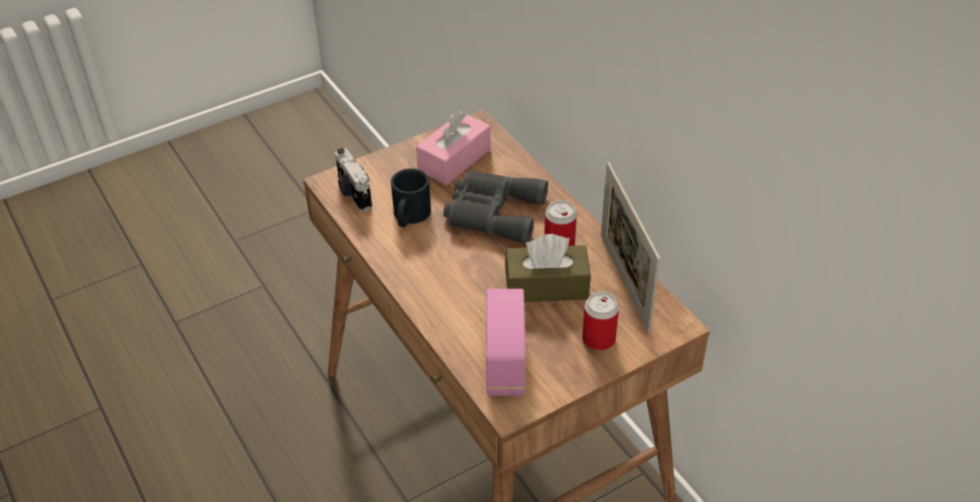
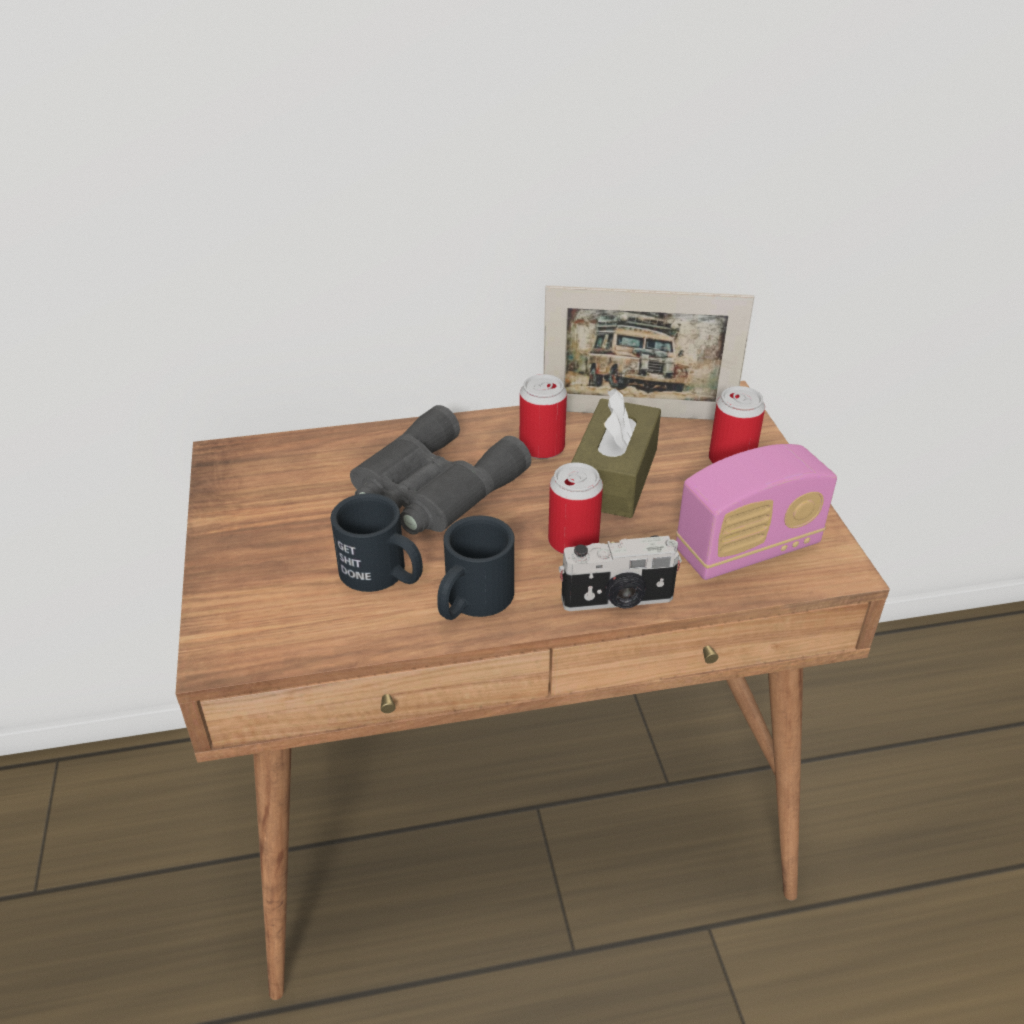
camera: 70 degrees left, 5 degrees down
camera [335,148,372,212] -> camera moved to [559,536,682,611]
pink tissue box [416,109,491,185] -> none
radio [486,289,526,396] -> radio turned 135 degrees clockwise [676,444,837,580]
none -> black mug [437,516,515,620]
none -> can [548,462,603,554]

